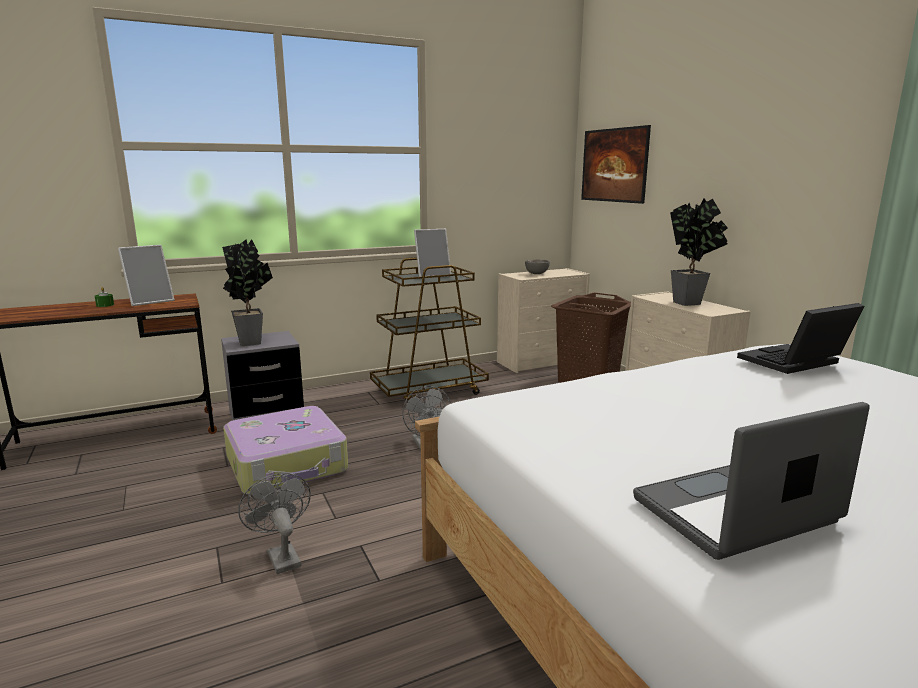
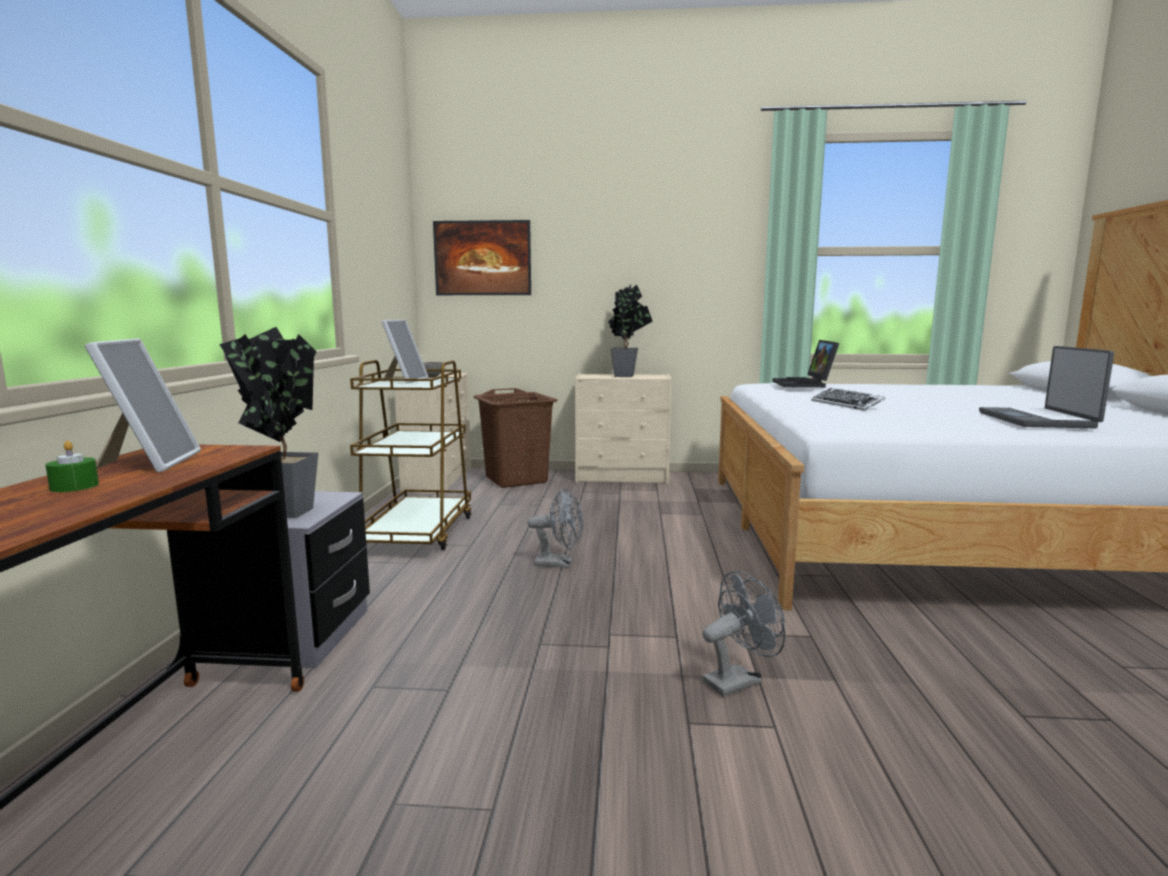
camera: 60 degrees left, 5 degrees down
suitcase [223,406,348,495] -> none
grey fan [238,473,311,574] -> grey fan turned 150 degrees clockwise [702,571,785,697]
none -> keyboard [811,388,886,411]

